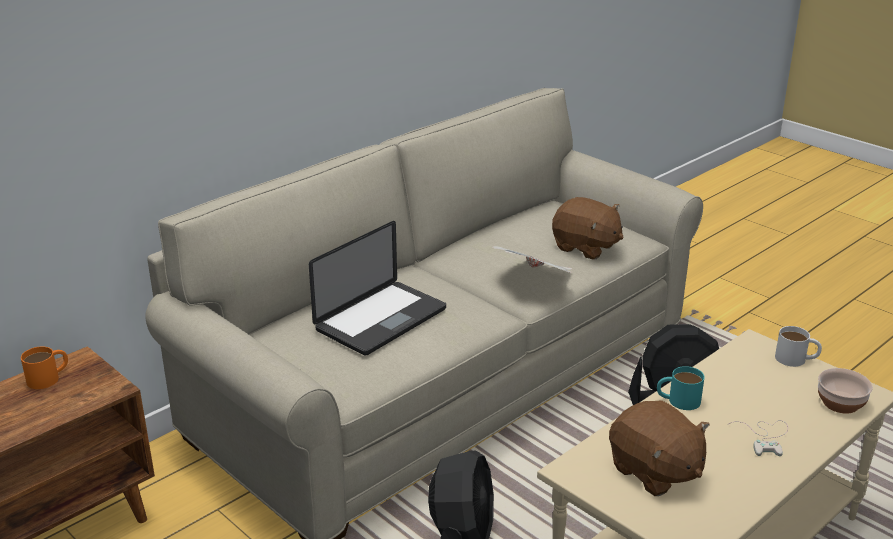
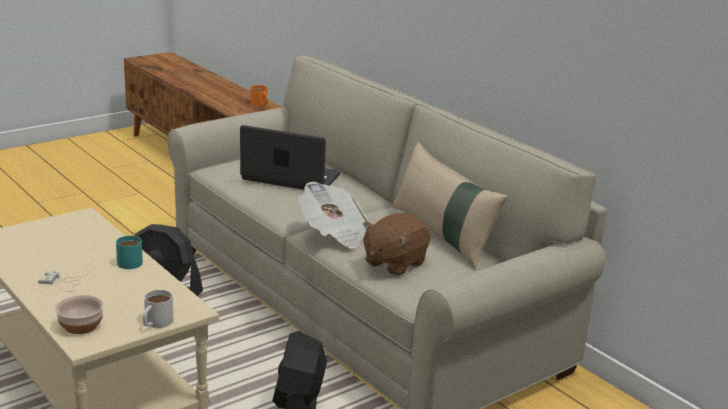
camera: 95 degrees right, 5 degrees down
laptop [309,221,446,356] -> laptop turned 150 degrees clockwise [240,125,340,190]
brown plush toy [609,400,710,496] -> none
none -> beige pillow [393,142,508,269]

